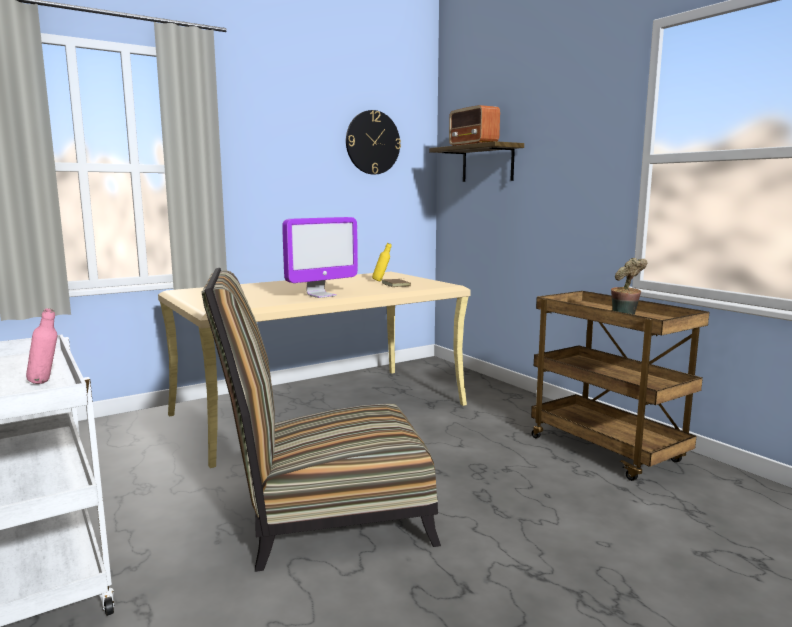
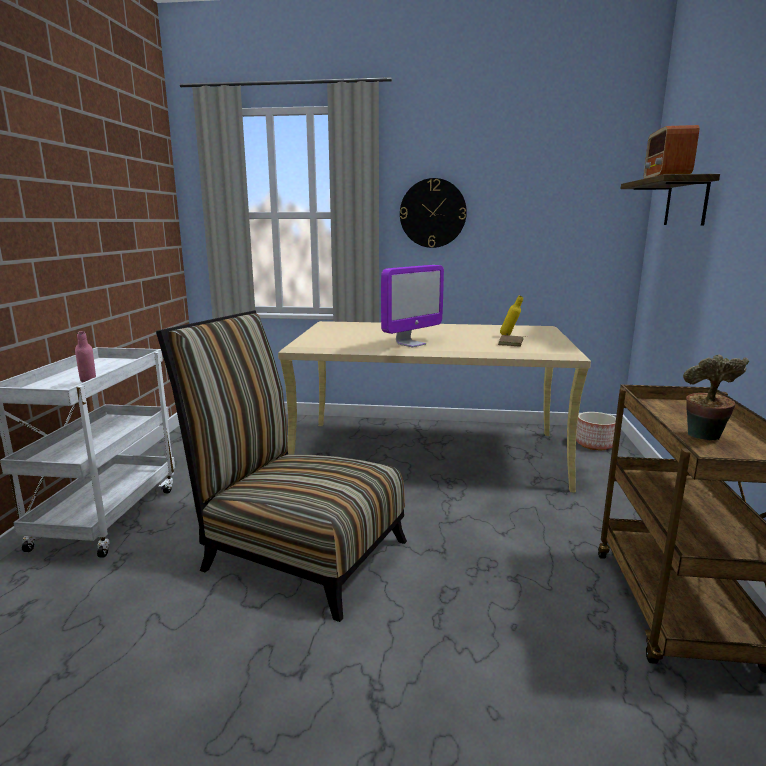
camera: 40 degrees right, 5 degrees up
monitor [282,217,358,298] -> monitor turned 45 degrees counterclockwise [381,265,444,347]
wall clock [346,110,401,174] -> wall clock moved to [400,178,467,248]
none -> planter [576,412,616,450]

